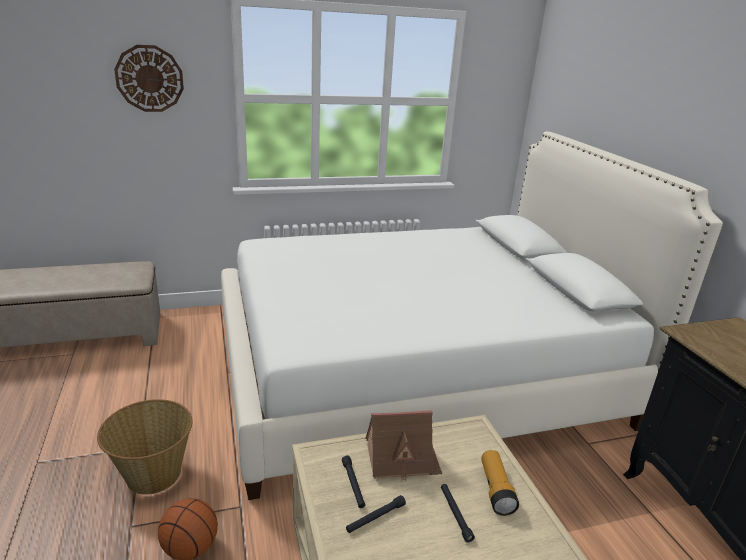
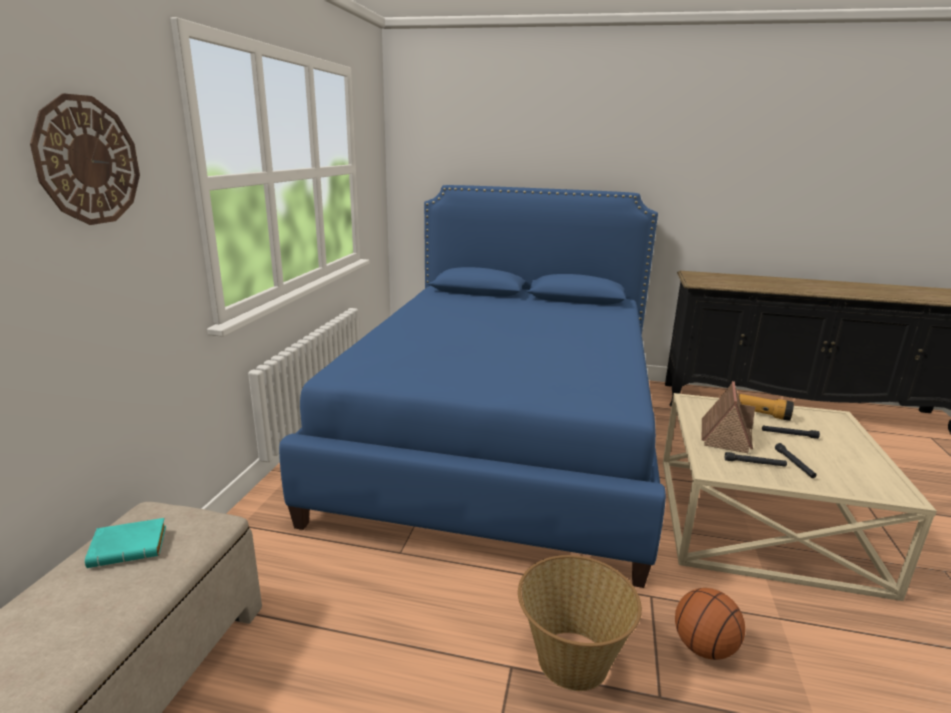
camera: 60 degrees left, 5 degrees down
white bed [221,131,723,500] -> blue bed [279,185,666,588]
none -> turquoise book [85,518,166,568]

